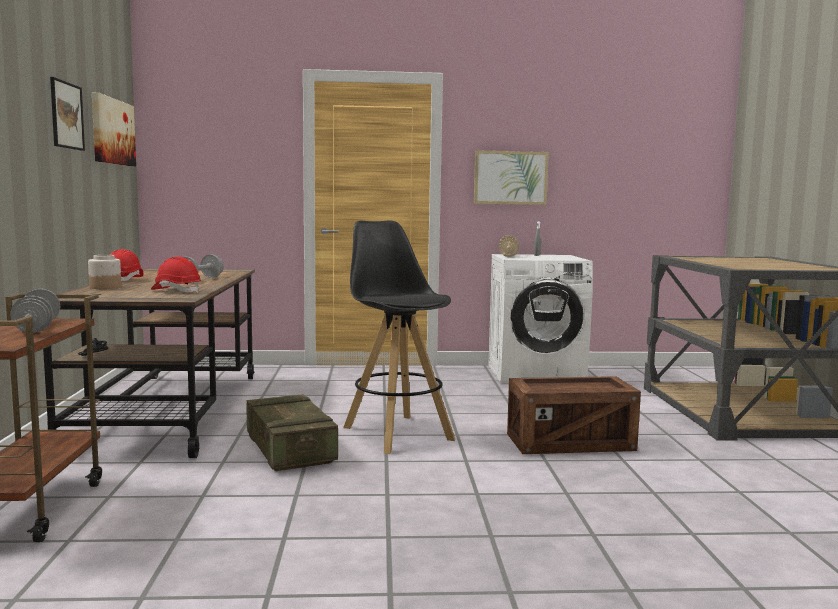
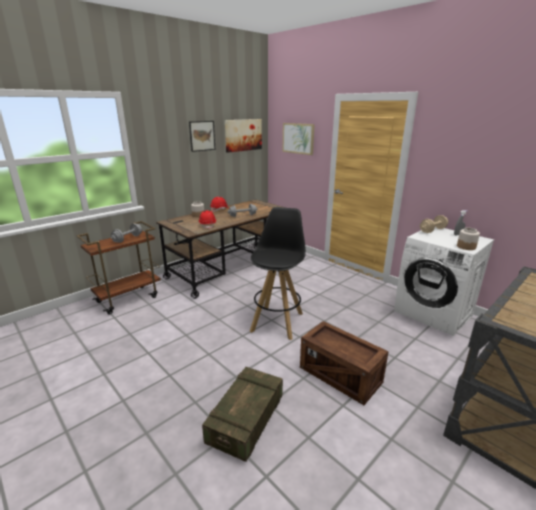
camera: 50 degrees right, 15 degrees up
crate [246,394,338,471] -> crate moved to [202,367,283,462]
picture [474,150,549,205] -> picture moved to [283,123,315,155]
none -> jar [457,228,480,250]

